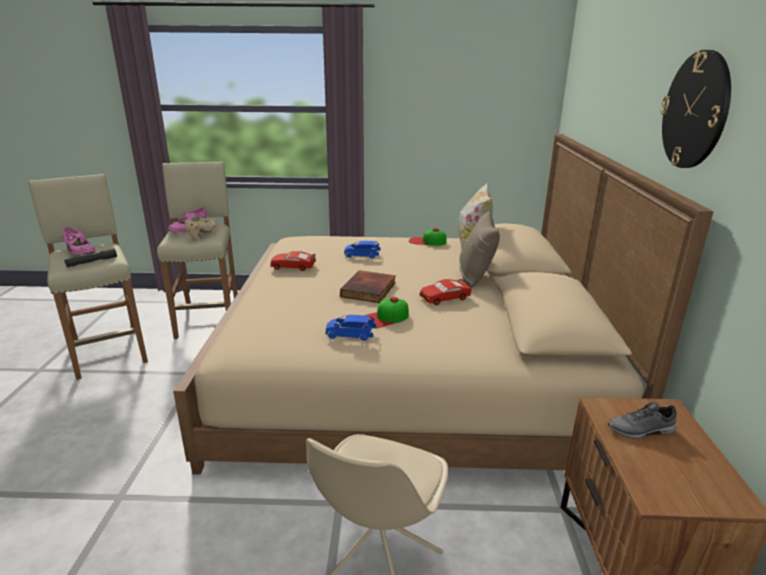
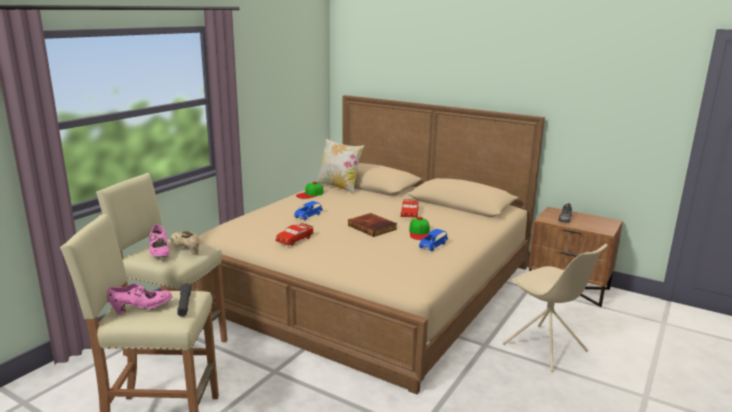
camera: 60 degrees left, 5 degrees down
beige pillow [459,211,500,289] -> none
wall clock [660,50,731,168] -> none

